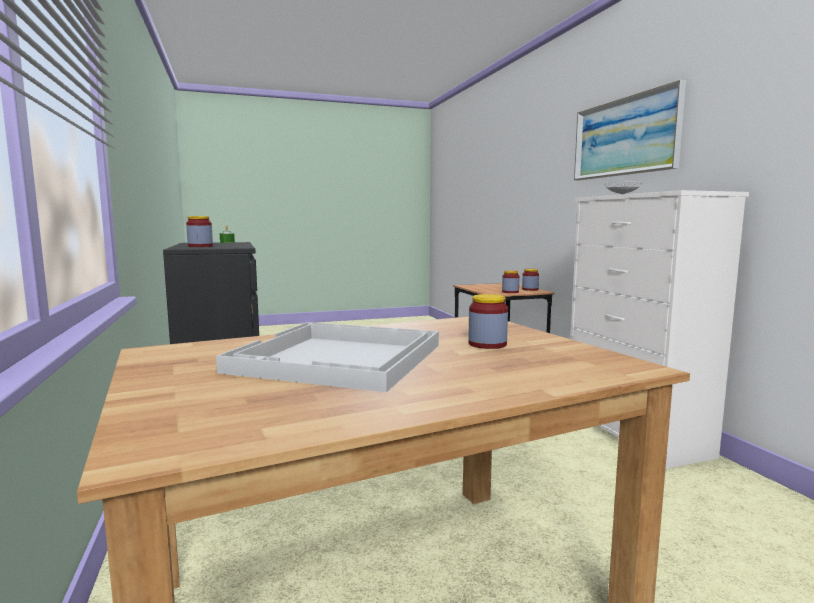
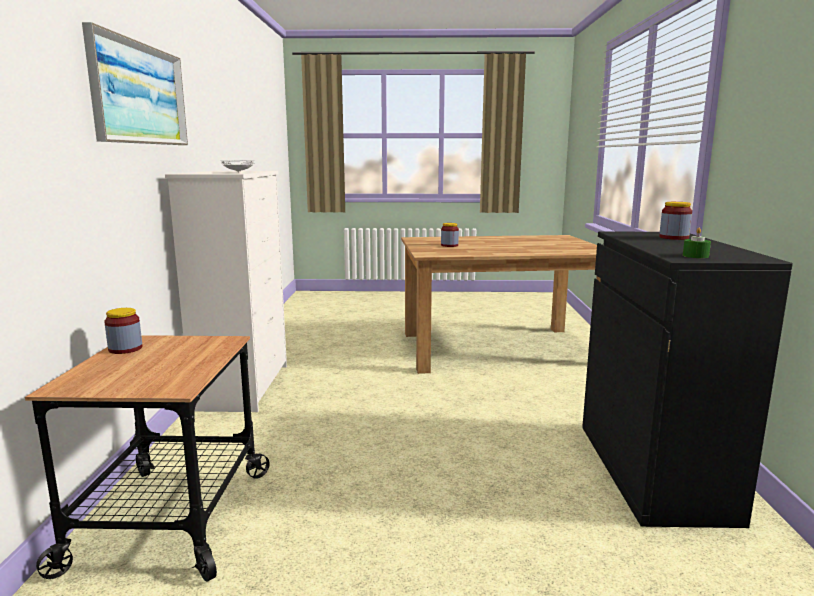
camera: 160 degrees left, 5 degrees up
white tray [216,322,439,392] -> none
jar [502,270,519,293] -> none

